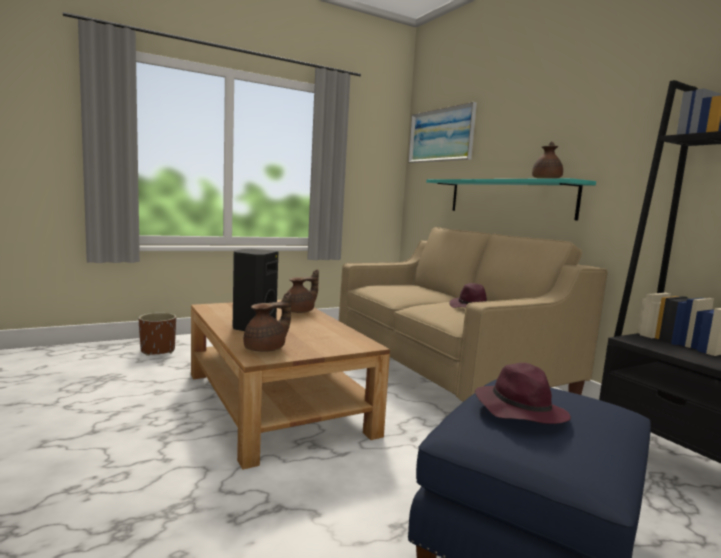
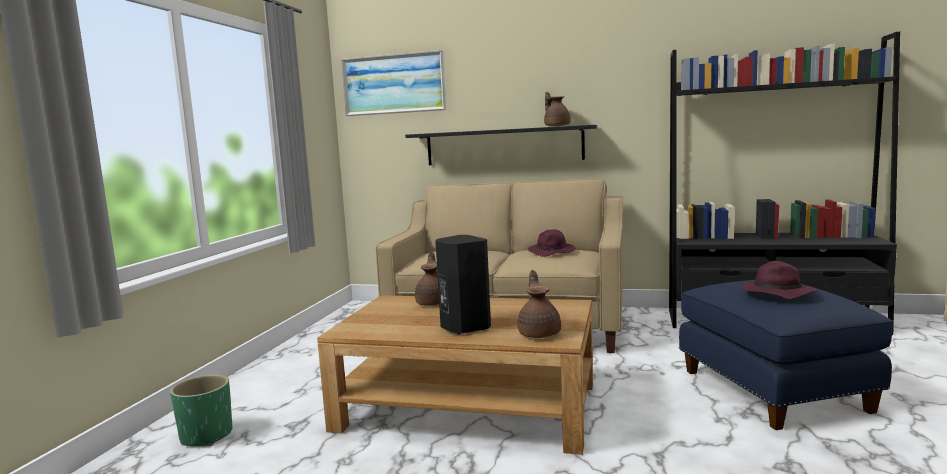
camera: 45 degrees left, 0 degrees up
brown planter [139,313,176,356] -> green planter [170,374,232,446]
turquoise shelf [426,178,596,221] -> black shelf [405,125,597,165]

